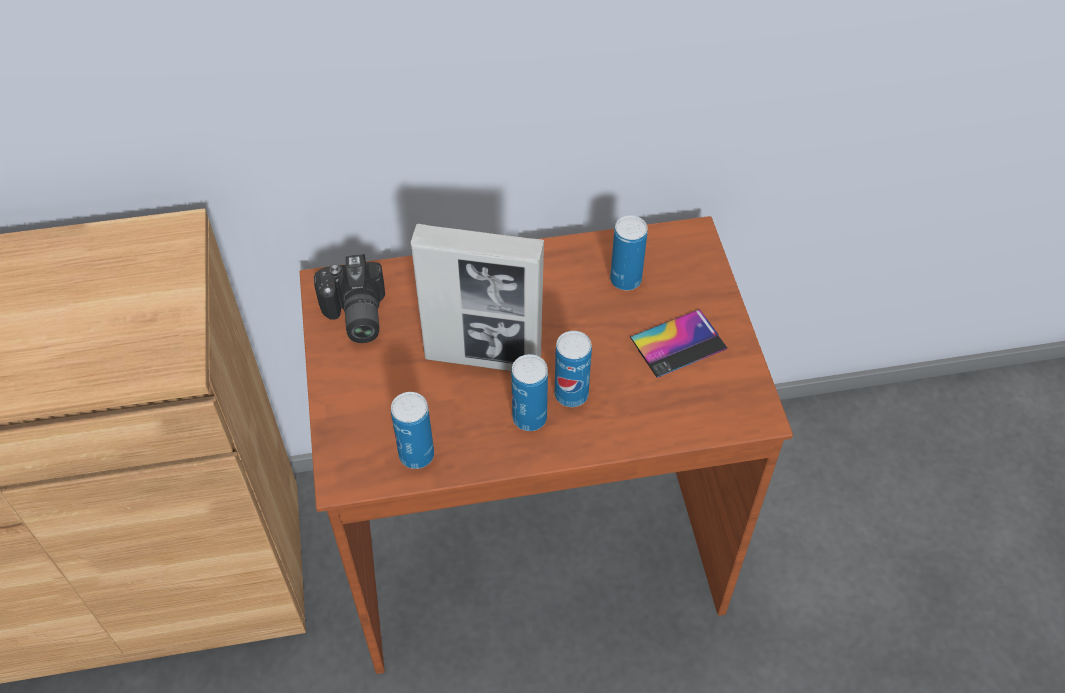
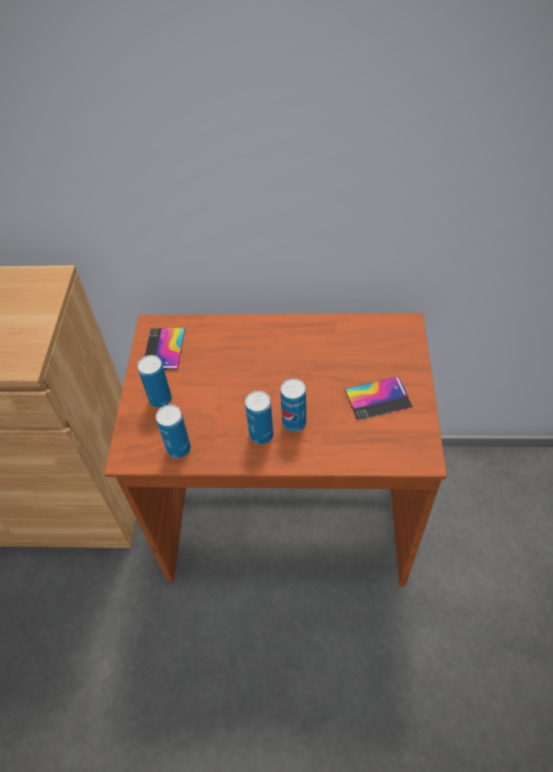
camera: 15 degrees right, 0 degrees up
camera [314,254,385,343] -> phone [144,328,185,370]
picture frame [411,224,544,371] -> none
can [610,215,648,291] -> can moved to [137,355,172,408]

